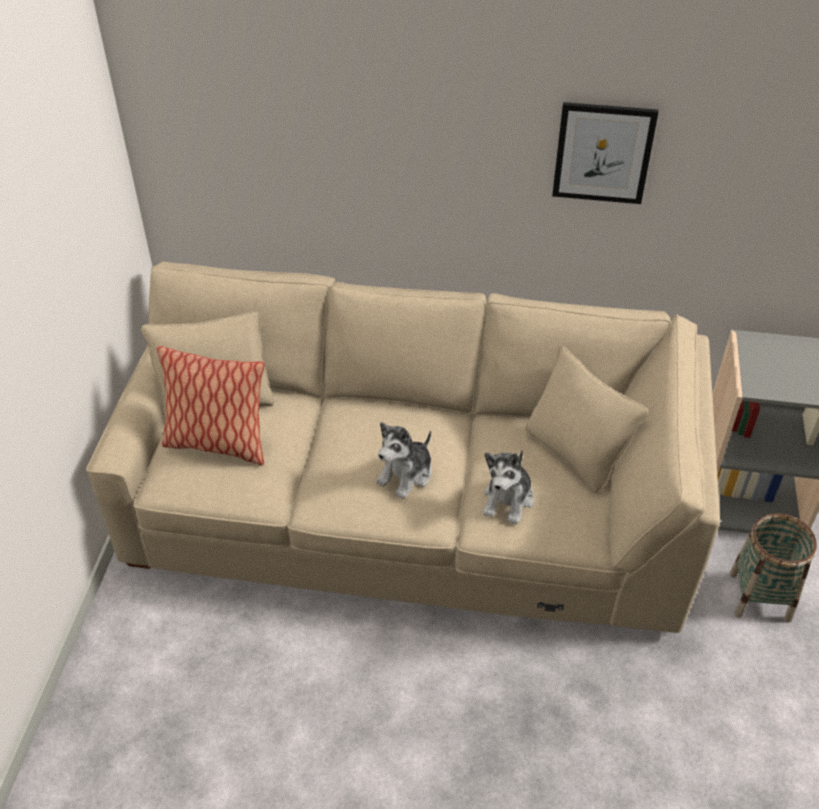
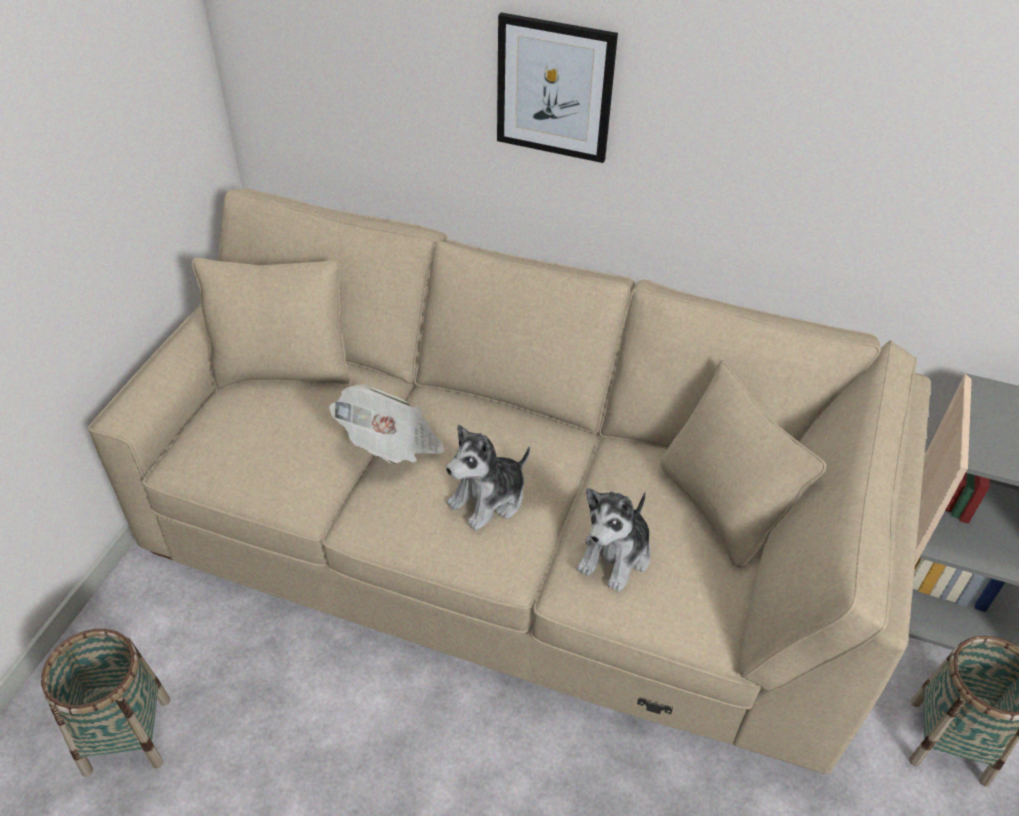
camera: 10 degrees right, 0 degrees up
pillow [157,346,264,465] -> none
picture [552,102,658,204] -> picture moved to [497,13,618,163]
none -> basket [41,629,170,777]
none -> newspaper [329,384,445,464]

